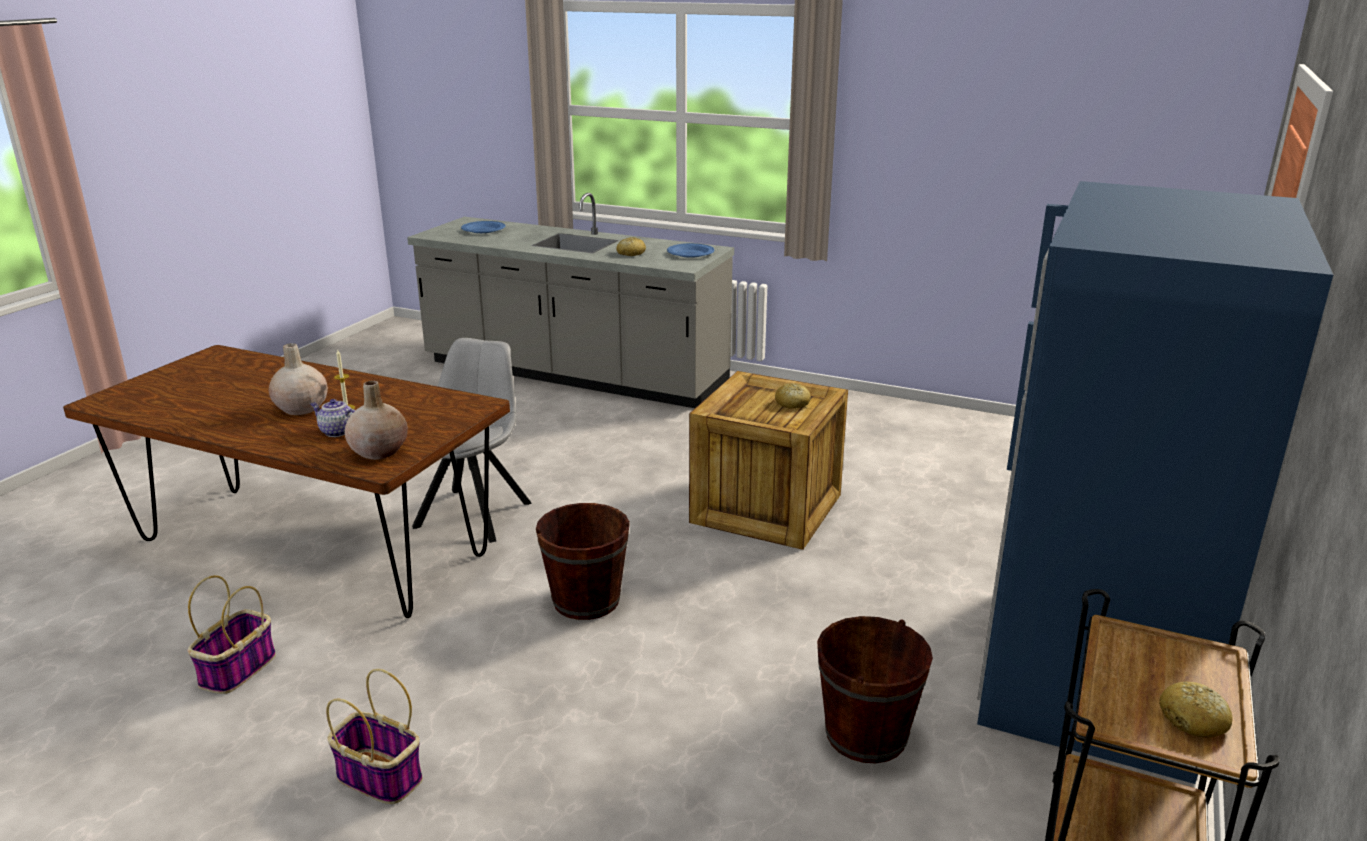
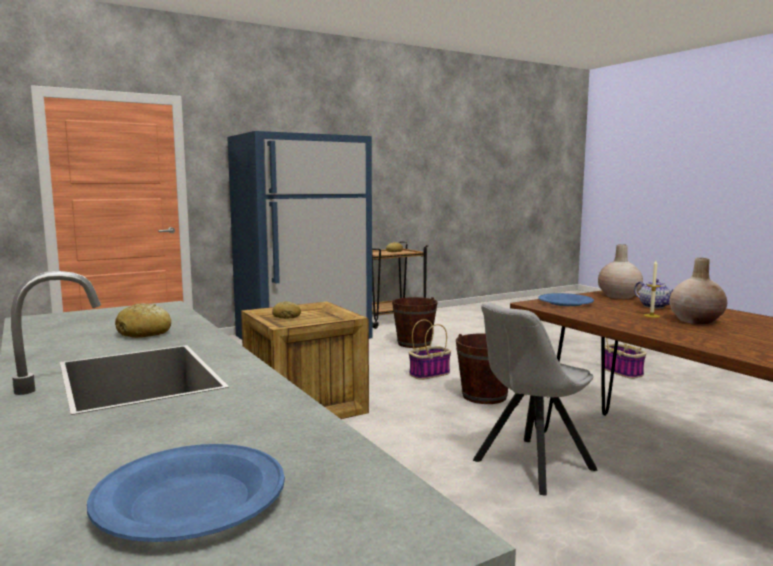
camera: 145 degrees left, 15 degrees down
basket [187,575,276,694] -> basket moved to [409,319,451,380]
blue plate [667,243,715,258] -> blue plate moved to [538,293,594,306]

